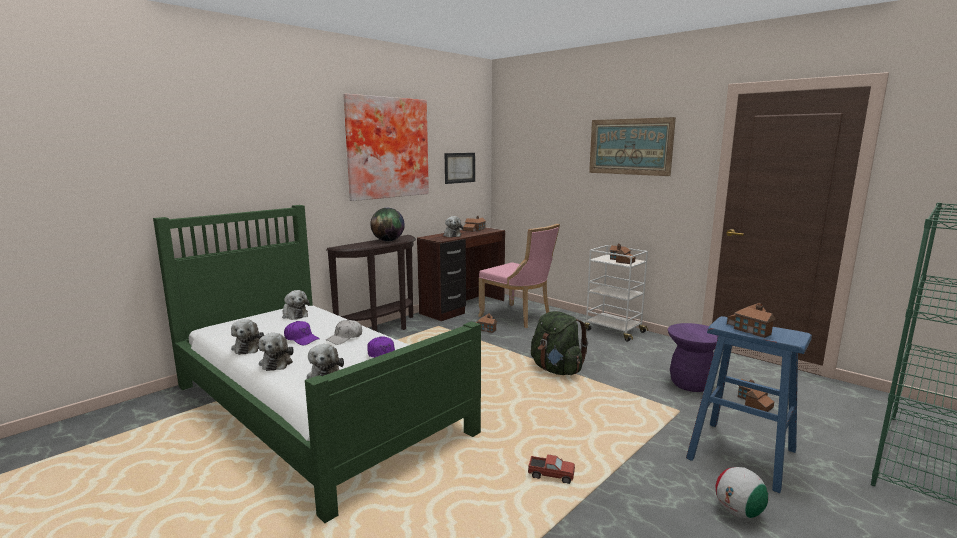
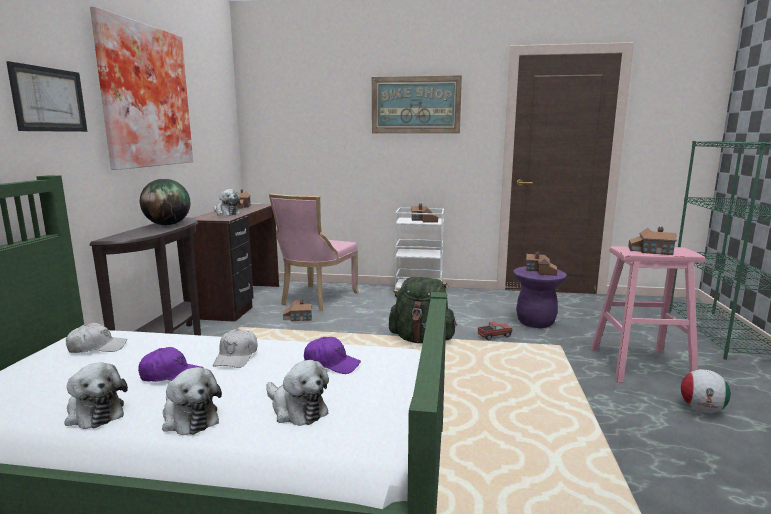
camera: 35 degrees left, 0 degrees up
plush toy [282,290,310,320] -> white cap [66,323,127,353]
picture [445,153,475,184] -> picture moved to [6,61,88,132]
pink chair [478,224,560,328] -> pink chair turned 105 degrees clockwise [269,194,359,311]
toy truck [528,454,575,484] -> toy truck moved to [478,322,513,340]
blue stool [686,316,812,493] -> pink stool [591,246,705,382]
toy house [738,379,774,412] -> toy house moved to [526,252,557,276]

